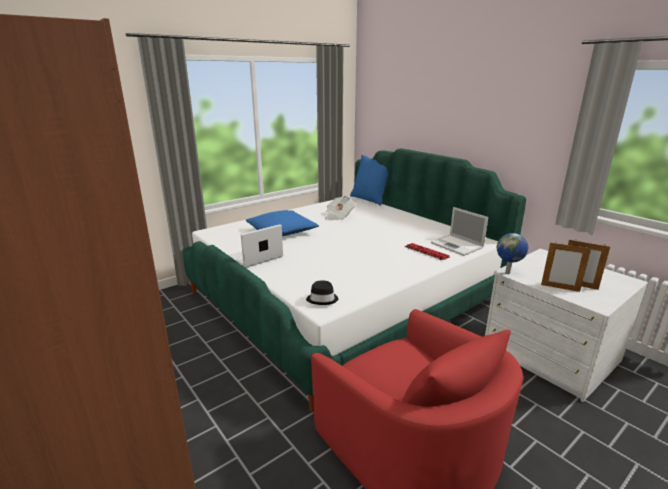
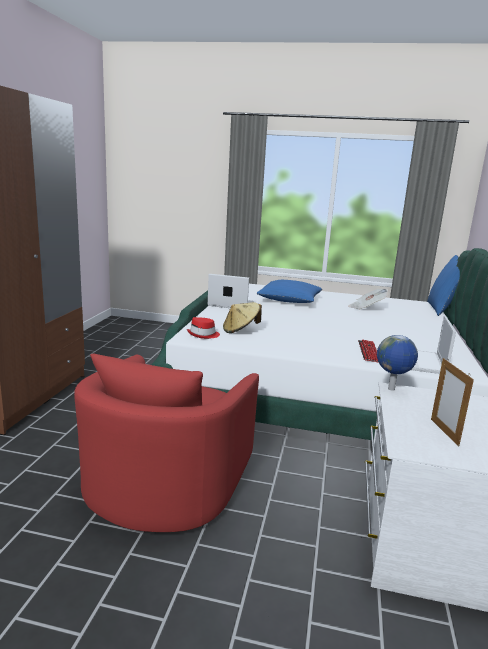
camera: 50 degrees right, 5 degrees down
black hat [306,281,338,305] -> red hat [187,317,220,339]
picture frame [541,243,591,292] -> none
none -> beige hat [223,302,262,333]

